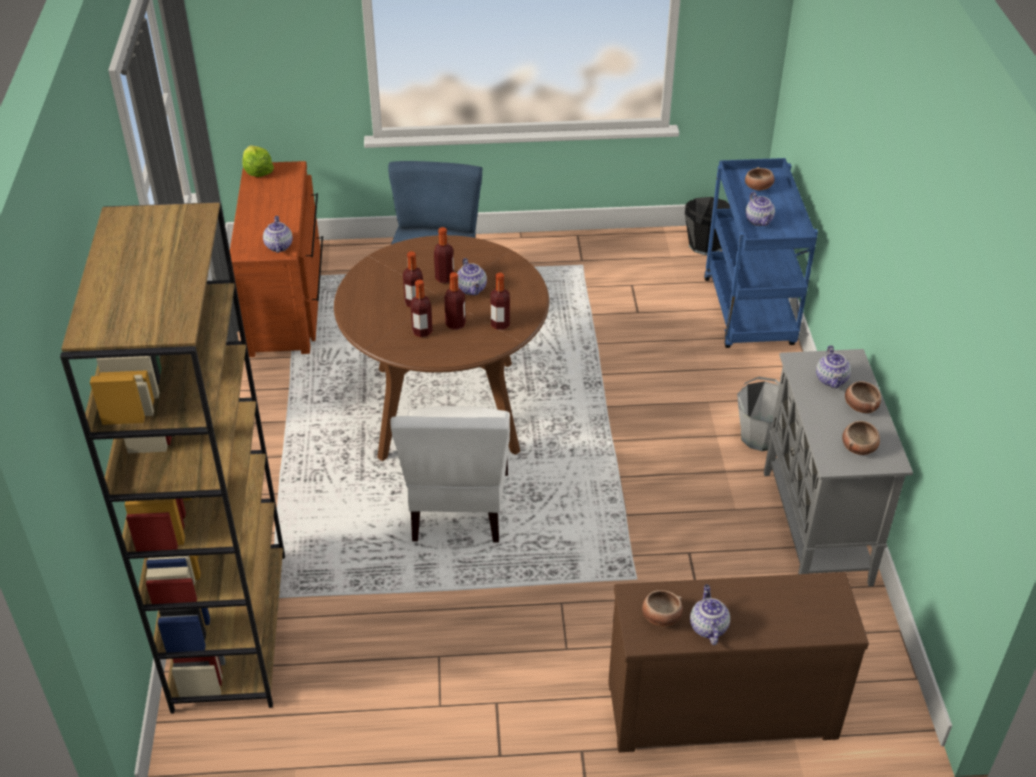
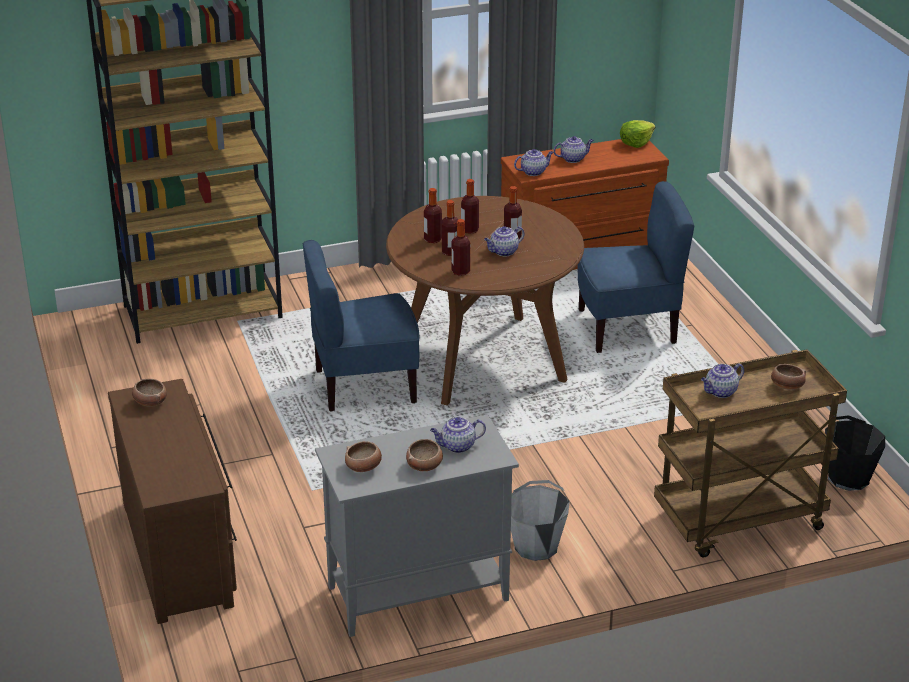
camera: 75 degrees right, 10 degrees down
white chair [391,406,510,543] -> blue chair [303,240,420,411]
teapot [690,585,730,645] -> teapot moved to [553,136,594,163]
blue cart [704,158,818,348] -> brown cart [654,349,847,558]

